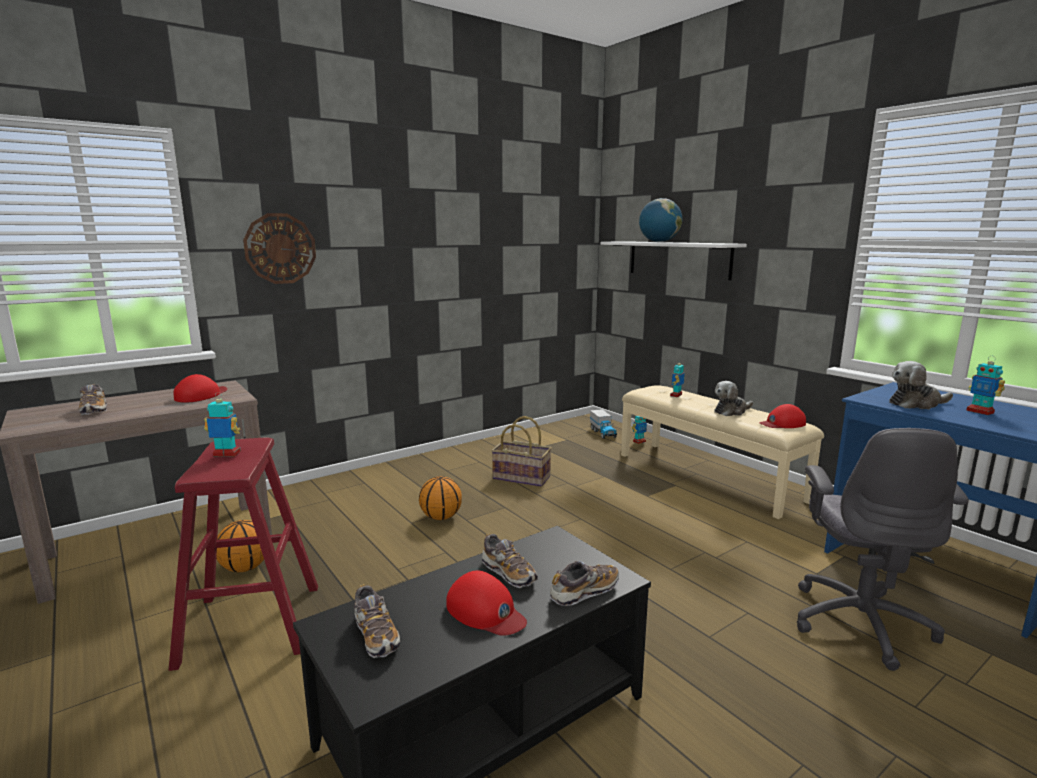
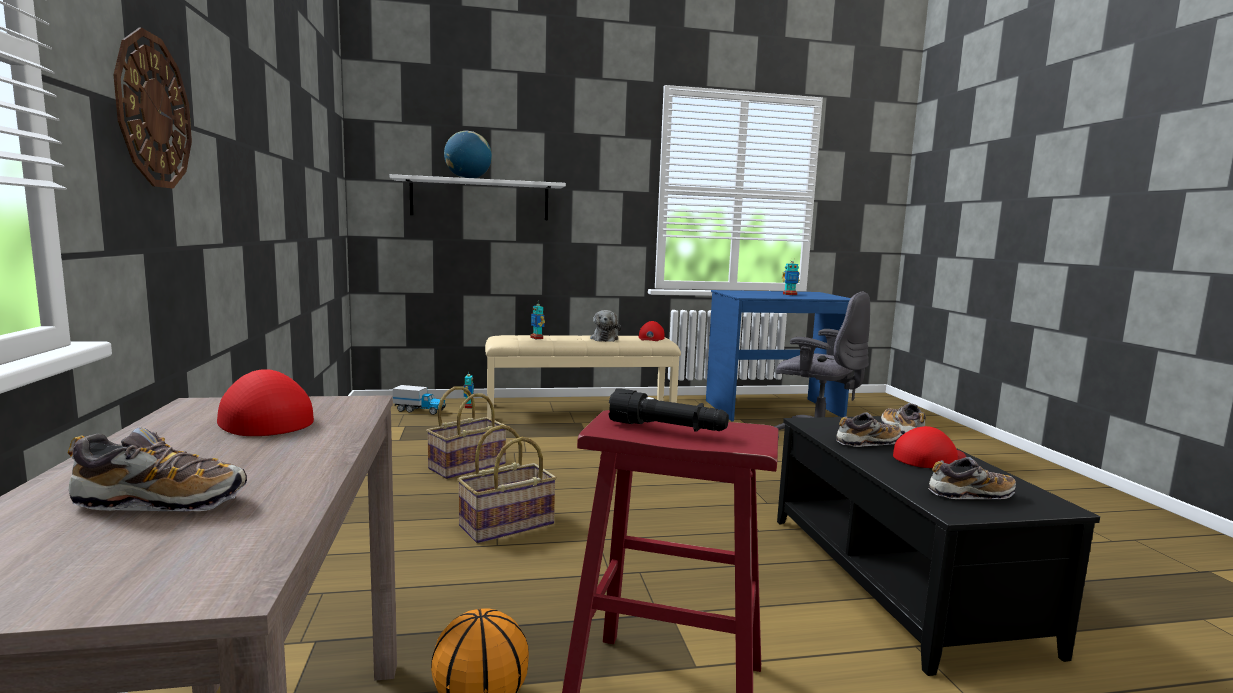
camera: 65 degrees left, 5 degrees down
toy robot [204,392,241,457] -> black flashlight [608,388,729,432]
basketball [419,476,462,520] -> basket [457,425,557,543]
plush toy [889,361,953,409] -> none

